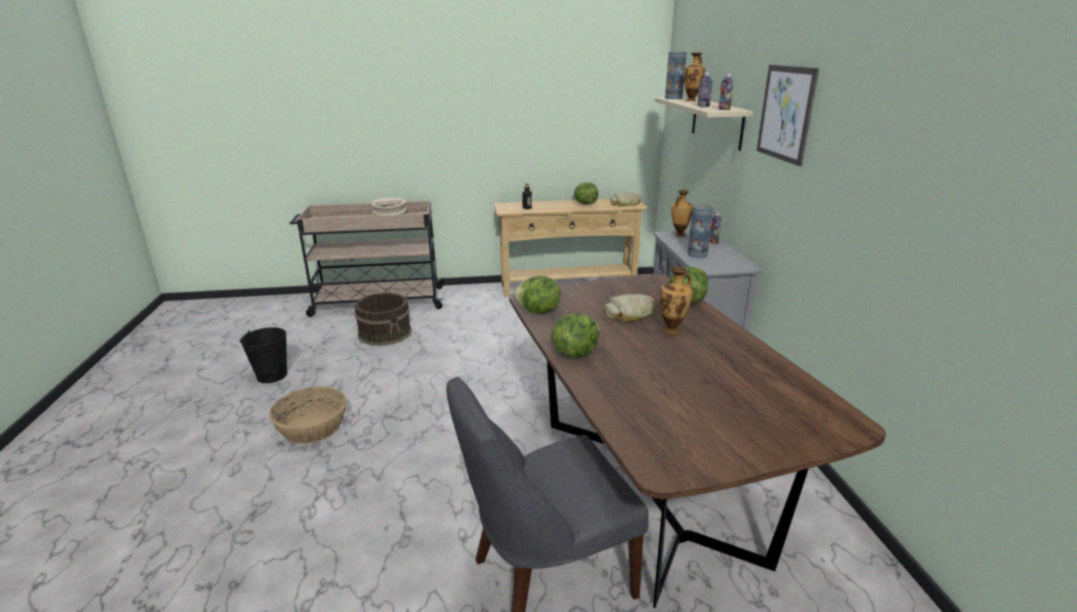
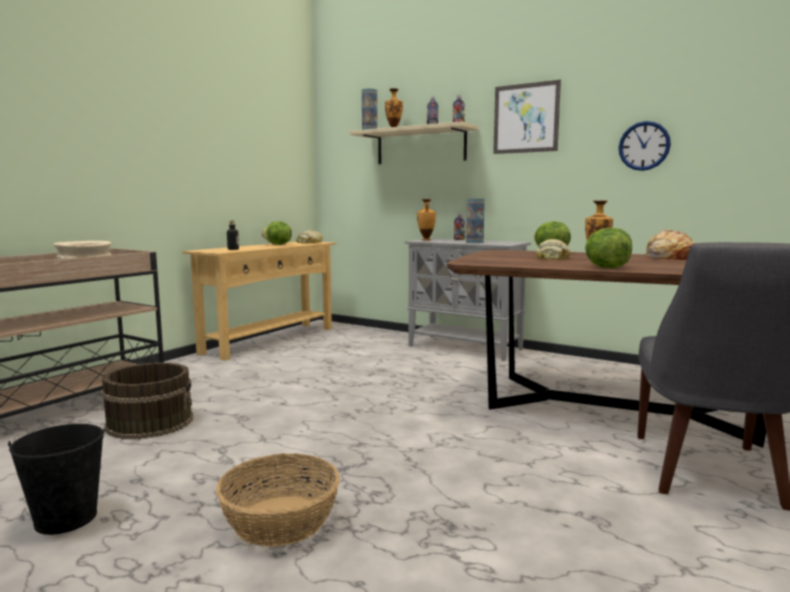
camera: 50 degrees left, 15 degrees down
lettuce [513,276,560,314] -> none
none -> wall clock [618,121,671,171]
none -> bread [646,229,696,260]

